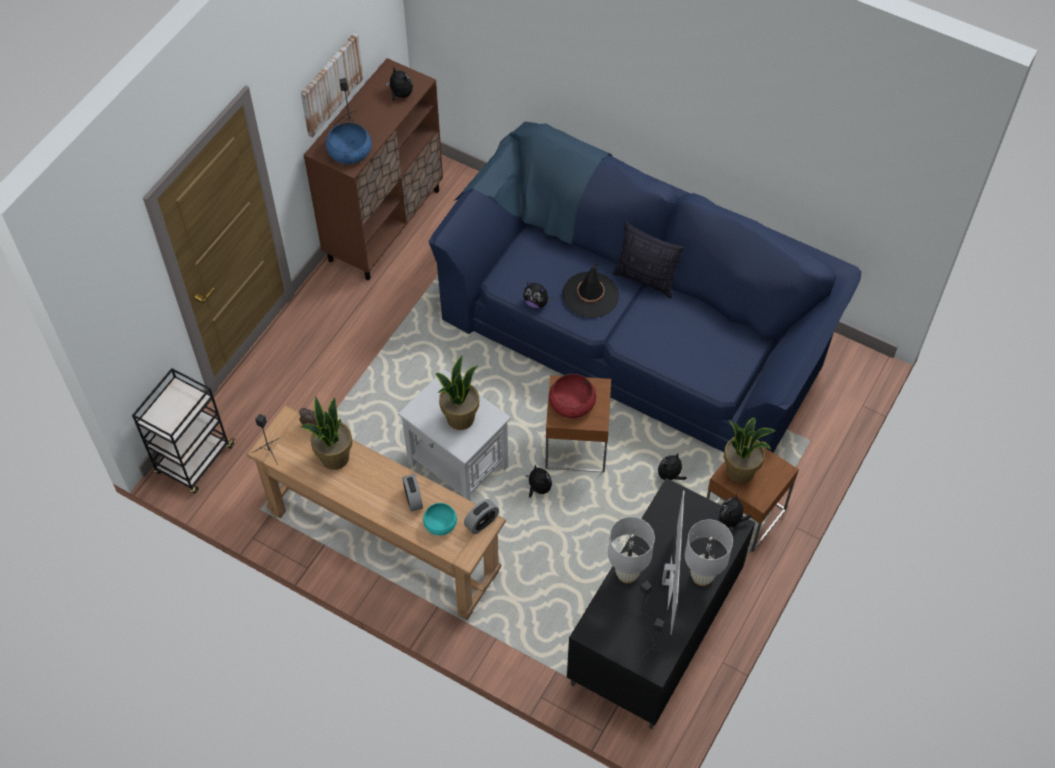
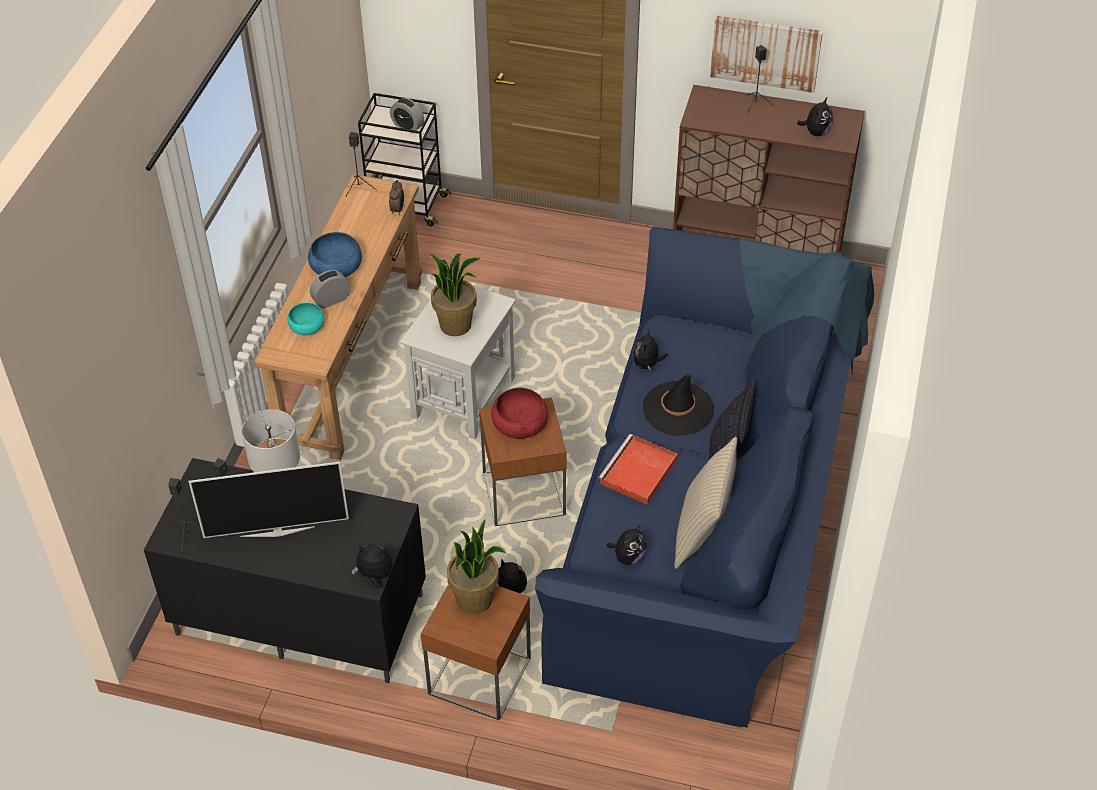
camera: 75 degrees right, 10 degrees down
potted plant [301,396,353,470] -> none
blue bowl [325,122,372,164] -> blue bowl moved to [308,232,362,277]
alarm clock [464,499,499,534] -> alarm clock moved to [390,98,424,133]
plush toy [525,464,552,498] -> plush toy moved to [607,524,646,565]
white table lamp [685,520,733,586] -> none
none -> red tray [598,434,678,504]
none -> beige pillow [674,437,737,569]

